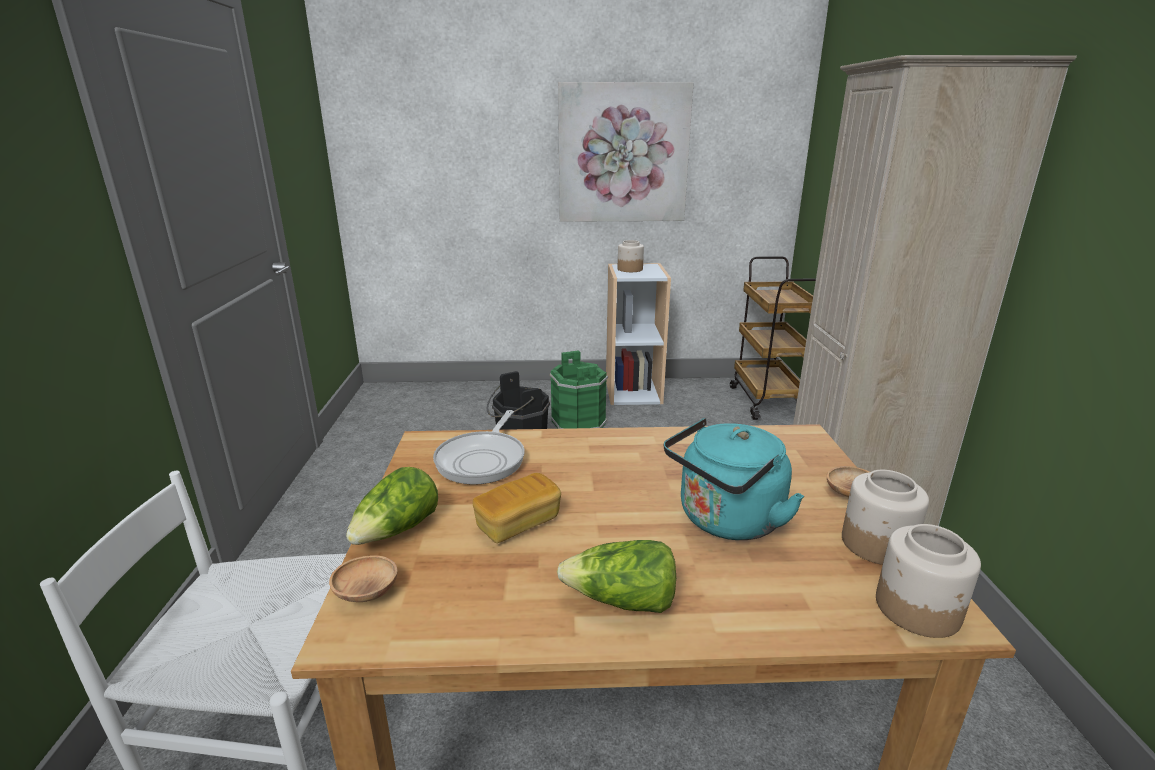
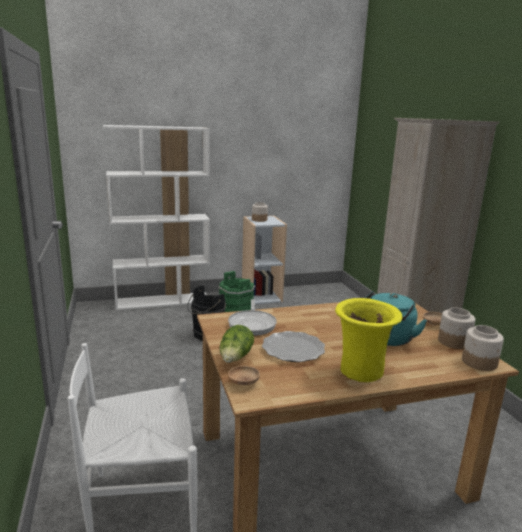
camera: 15 degrees left, 5 degrees down
bread [473,473,561,543] -> plate [262,331,325,362]
lettuce [557,540,676,613] -> yellow vase [335,298,402,382]
picture [558,82,694,222] -> none
brown cart [730,256,816,420] -> none
none -> white bookcase [103,125,210,310]

